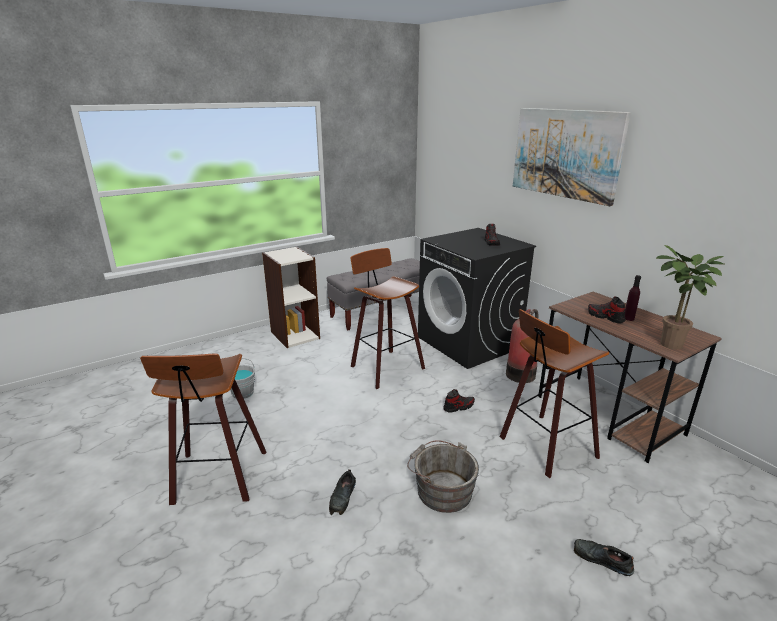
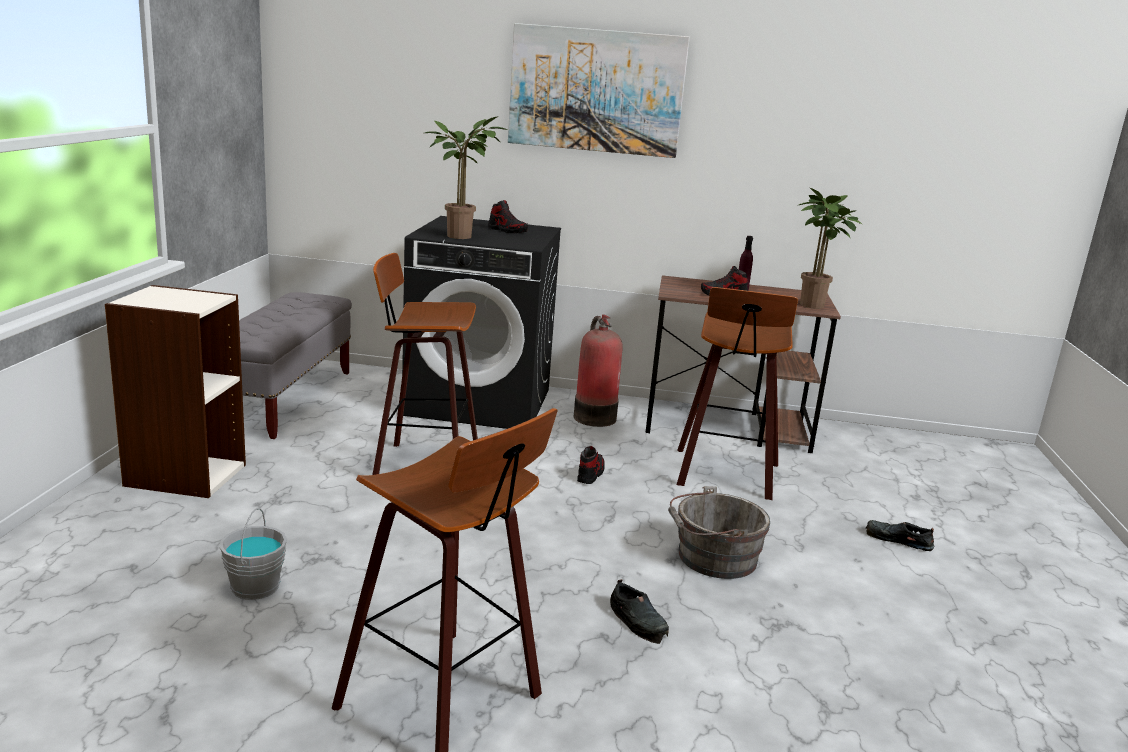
camera: 50 degrees left, 5 degrees down
black shoe [574,539,634,576] -> black shoe turned 45 degrees clockwise [866,520,934,551]
none -> potted plant [425,117,507,239]

